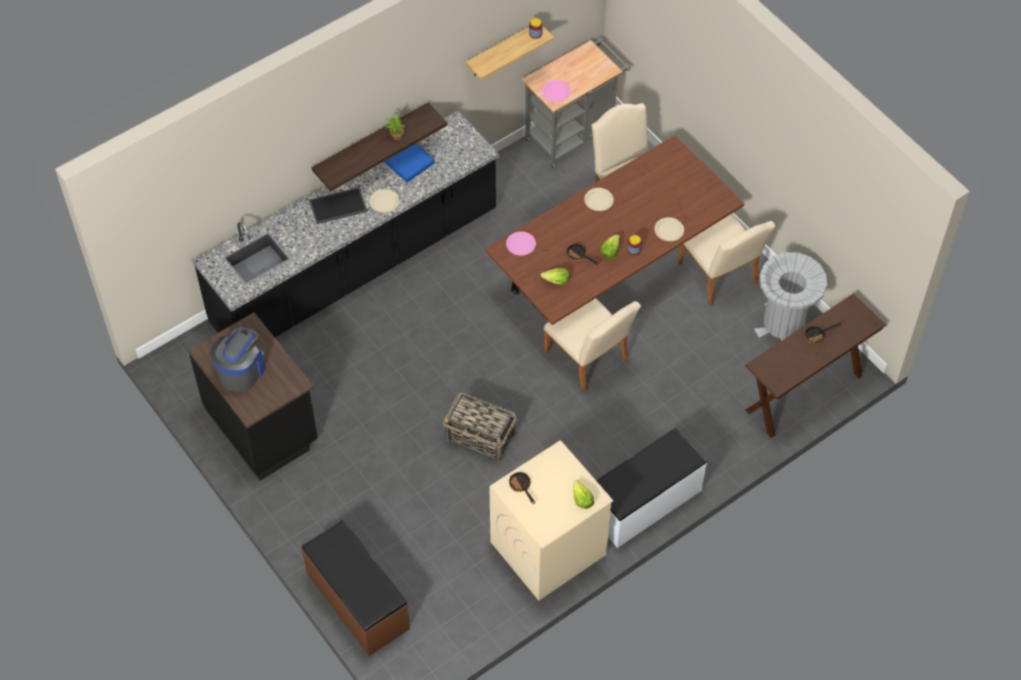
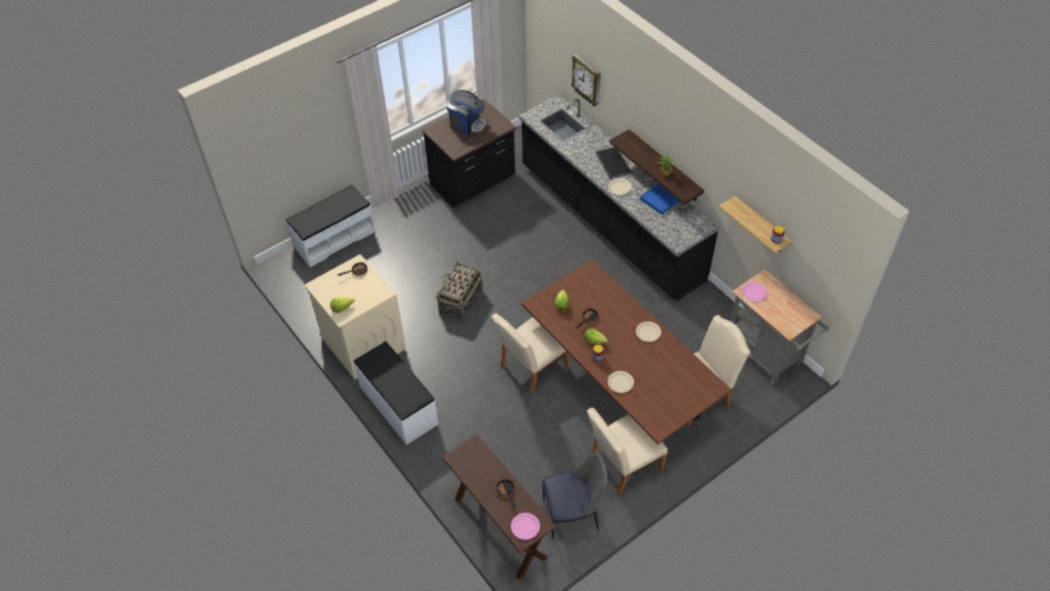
camera: 90 degrees right, 5 degrees down
brown bench [301,520,410,656] -> white bench [286,185,375,267]
pink plate [506,231,536,256] -> pink plate moved to [511,513,540,540]
grey trash can [754,252,827,341] -> chair [542,452,608,539]
none -> wall clock [571,54,601,106]

